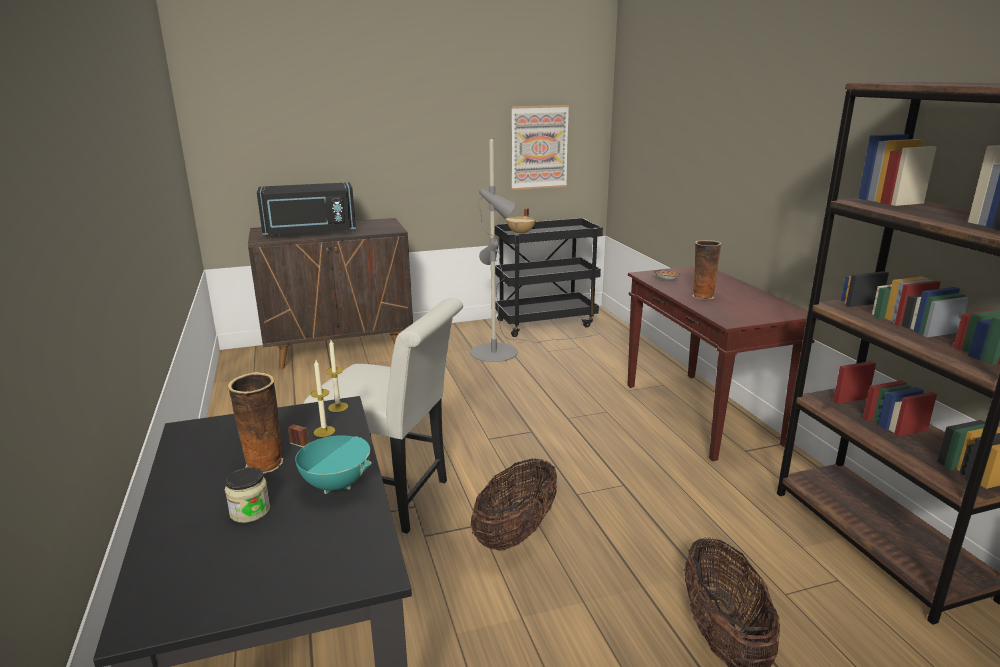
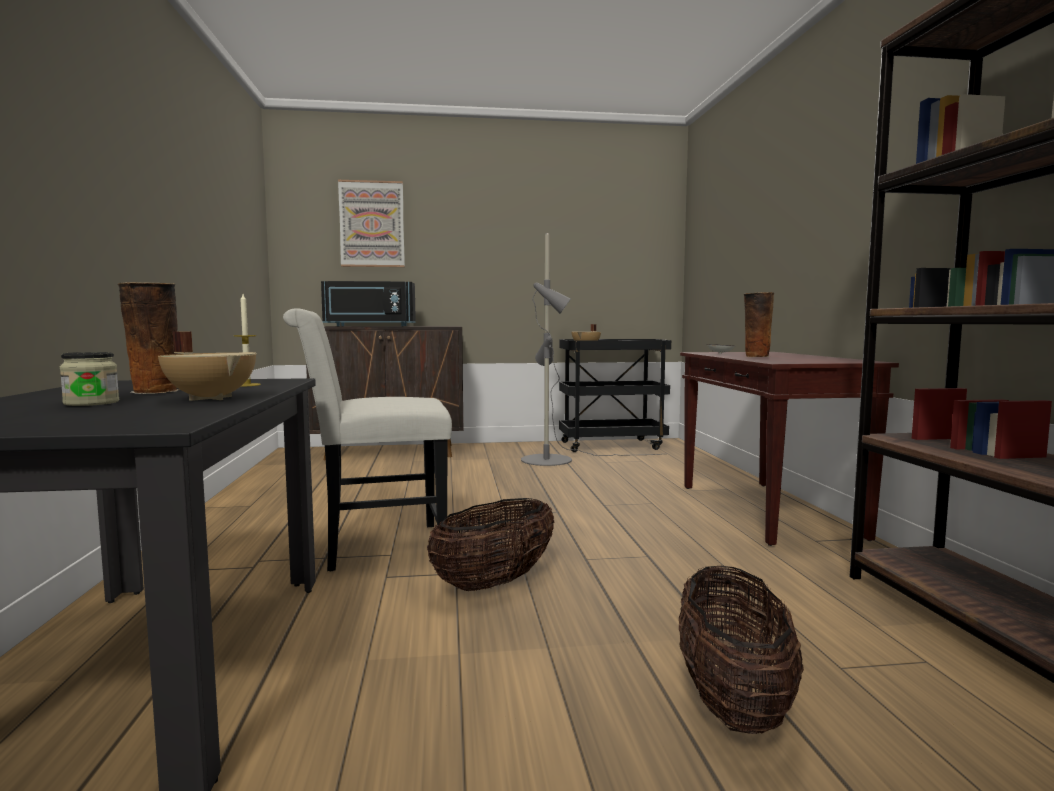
camera: 10 degrees right, 15 degrees down
turquoise cooking pot [288,424,371,494] -> beige cooking pot [158,331,257,401]
white chair [303,298,463,534] -> white chair turned 135 degrees clockwise [283,309,452,571]
candle [326,340,348,412] -> none
picture [511,105,569,190] -> picture moved to [338,180,405,267]

